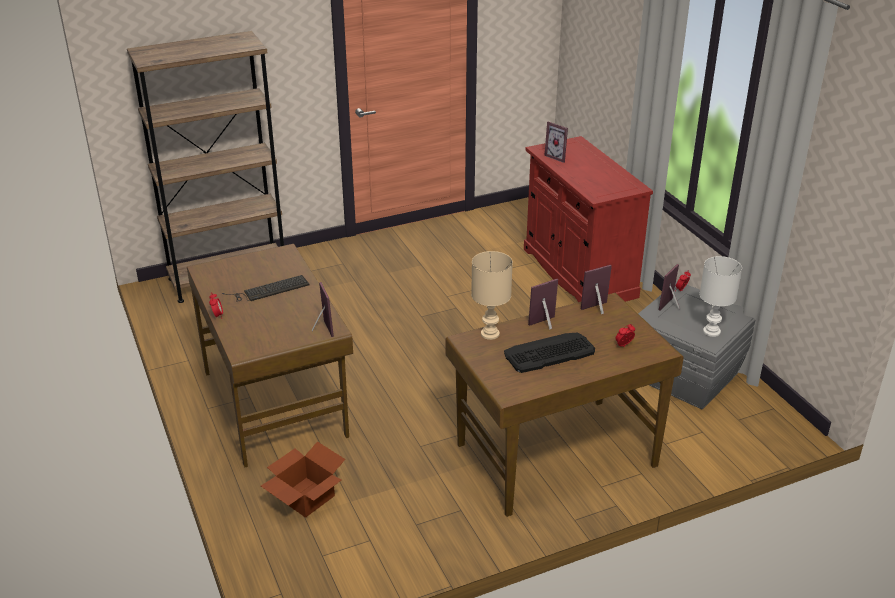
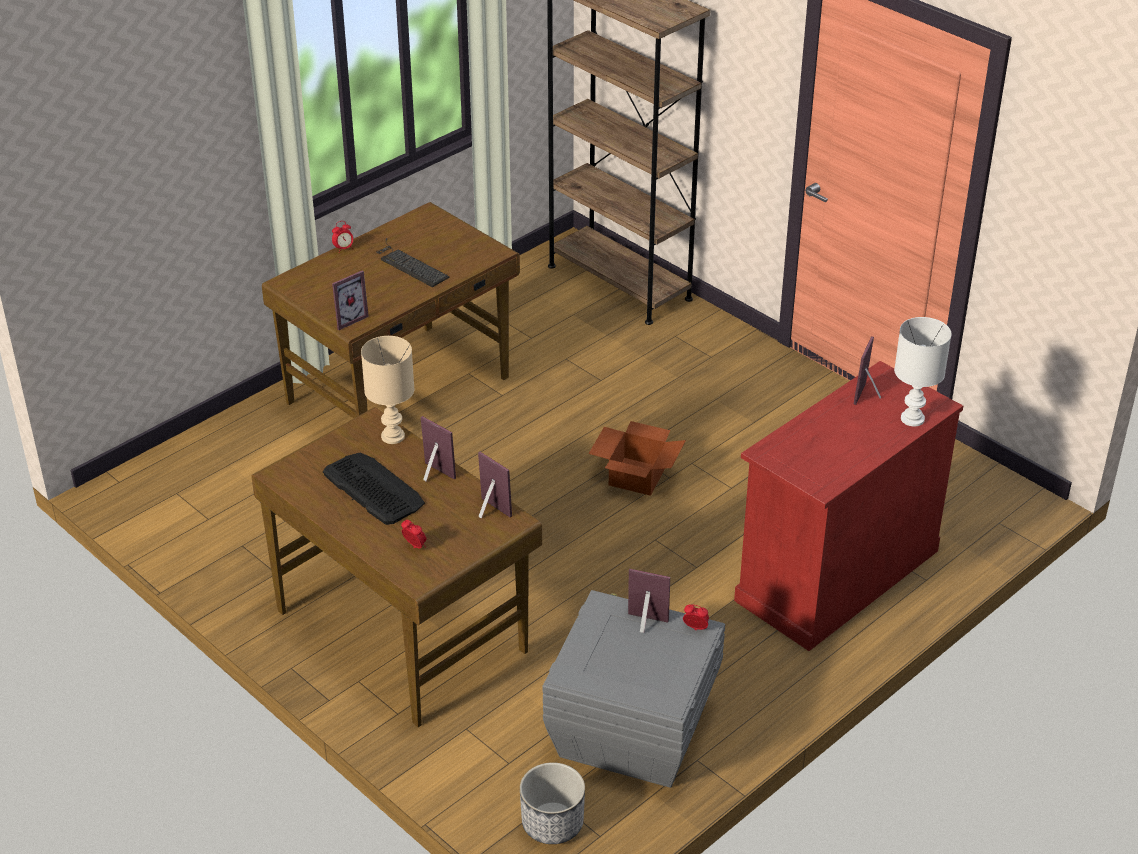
camera: 70 degrees right, 5 degrees up
cardboard box [261,441,345,518] -> cardboard box moved to [588,421,686,496]
white table lamp [699,256,742,337] -> white table lamp moved to [894,317,952,426]
none -> planter [520,762,585,844]

